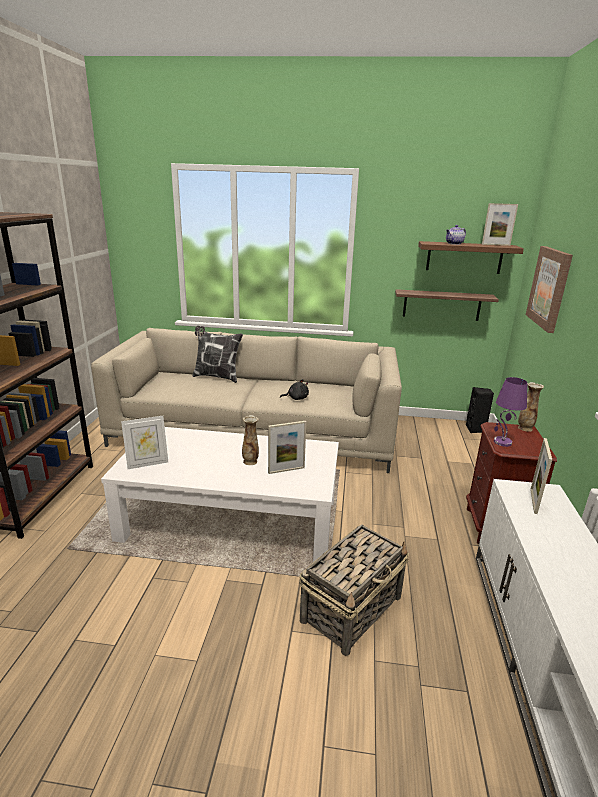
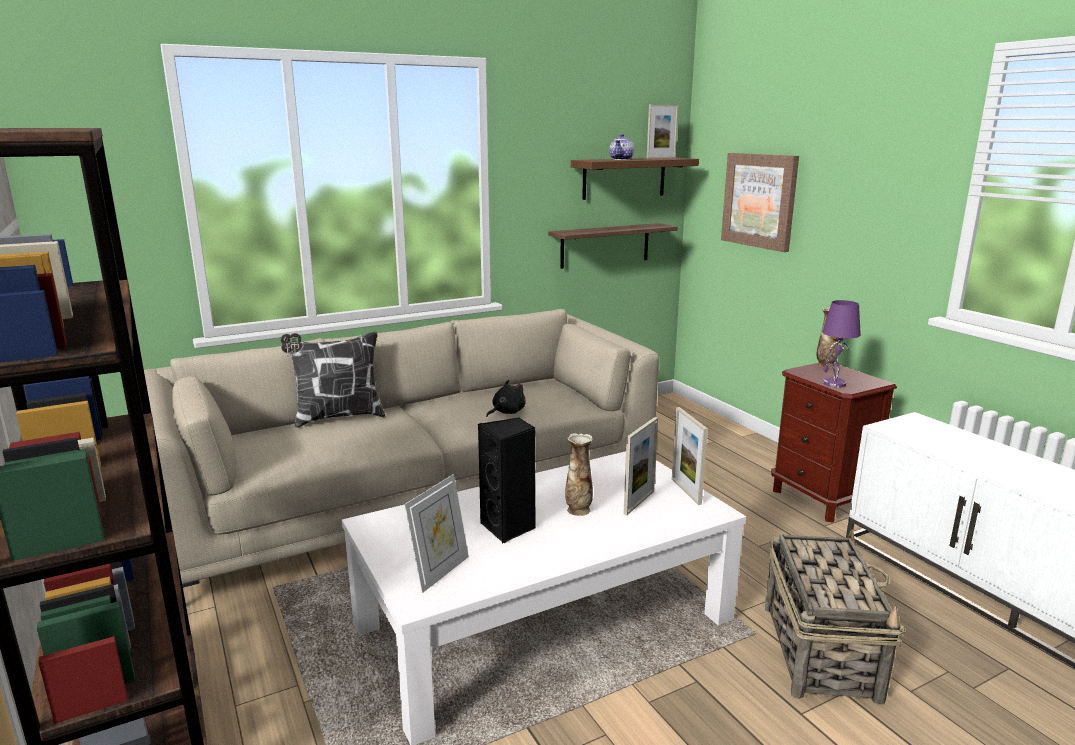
camera: 35 degrees left, 5 degrees down
black speaker [466,387,494,433] -> black speaker moved to [478,417,536,544]
picture frame [530,438,552,514] -> picture frame moved to [672,407,708,505]

